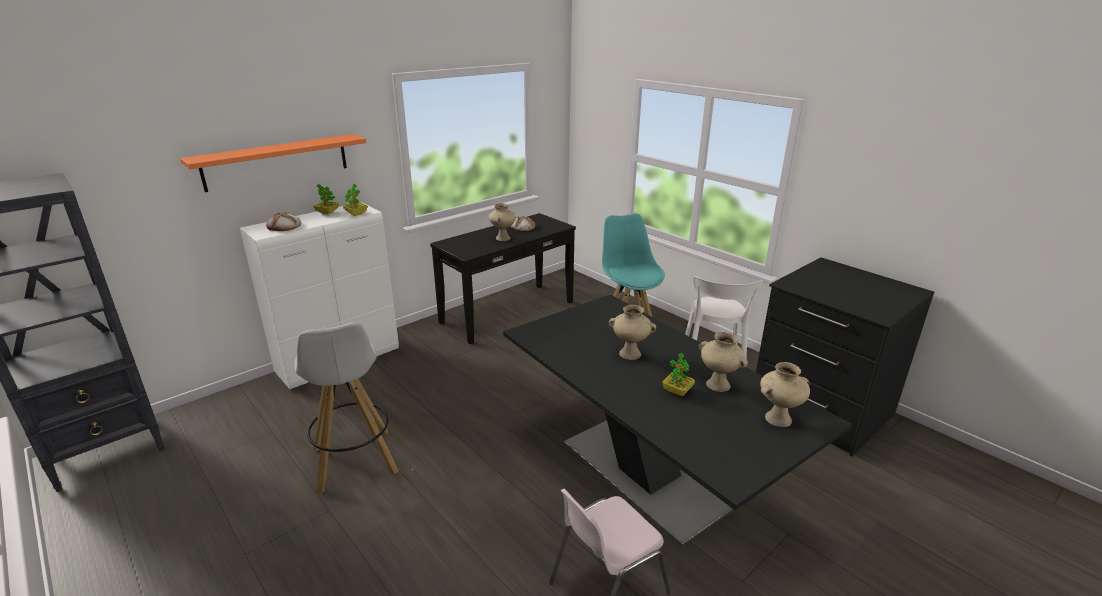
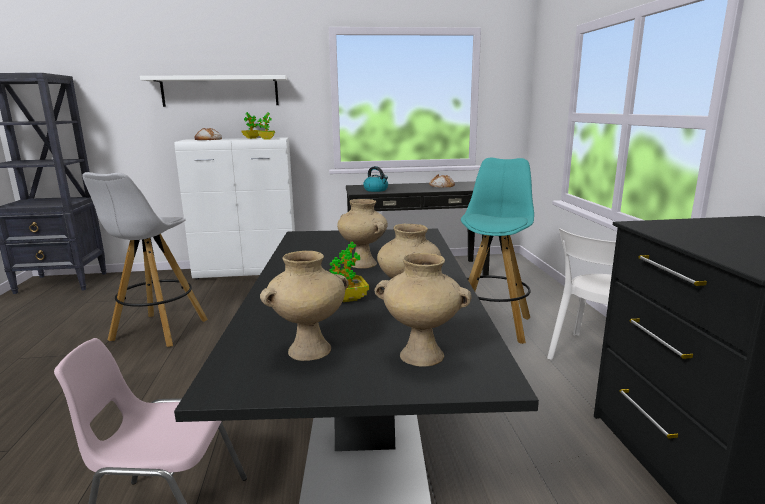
camera: 35 degrees right, 10 degrees down
orange shelf [180,134,366,192] -> white shelf [140,75,287,107]
beige vase [489,203,516,241] -> beige vase moved to [260,251,348,361]
none -> kettle [363,166,388,192]

